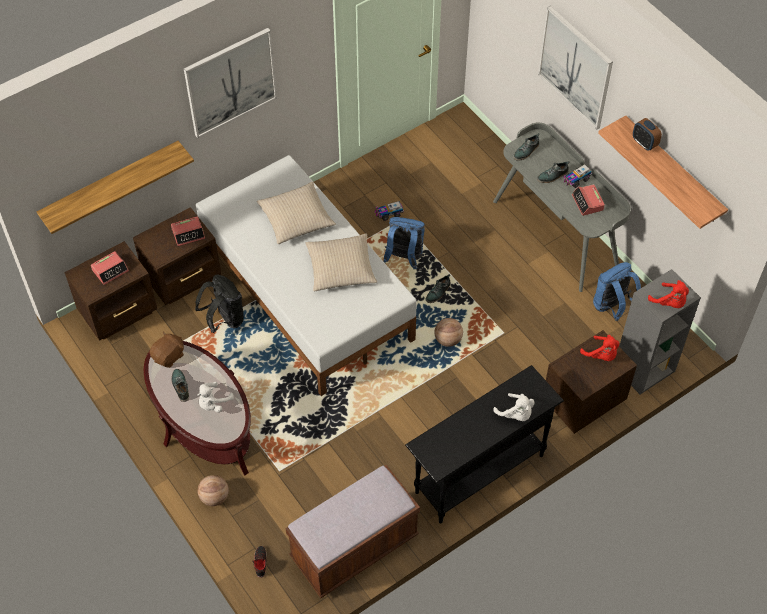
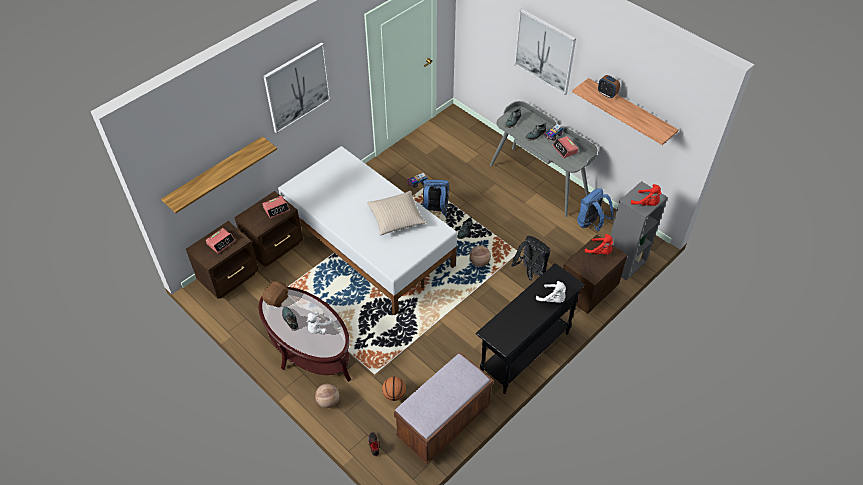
camera: 10 degrees left, 5 degrees down
black backpack [195,275,244,333] -> black backpack moved to [511,236,550,280]
beige pillow [257,182,336,244] -> none
none -> basketball [382,377,406,401]

